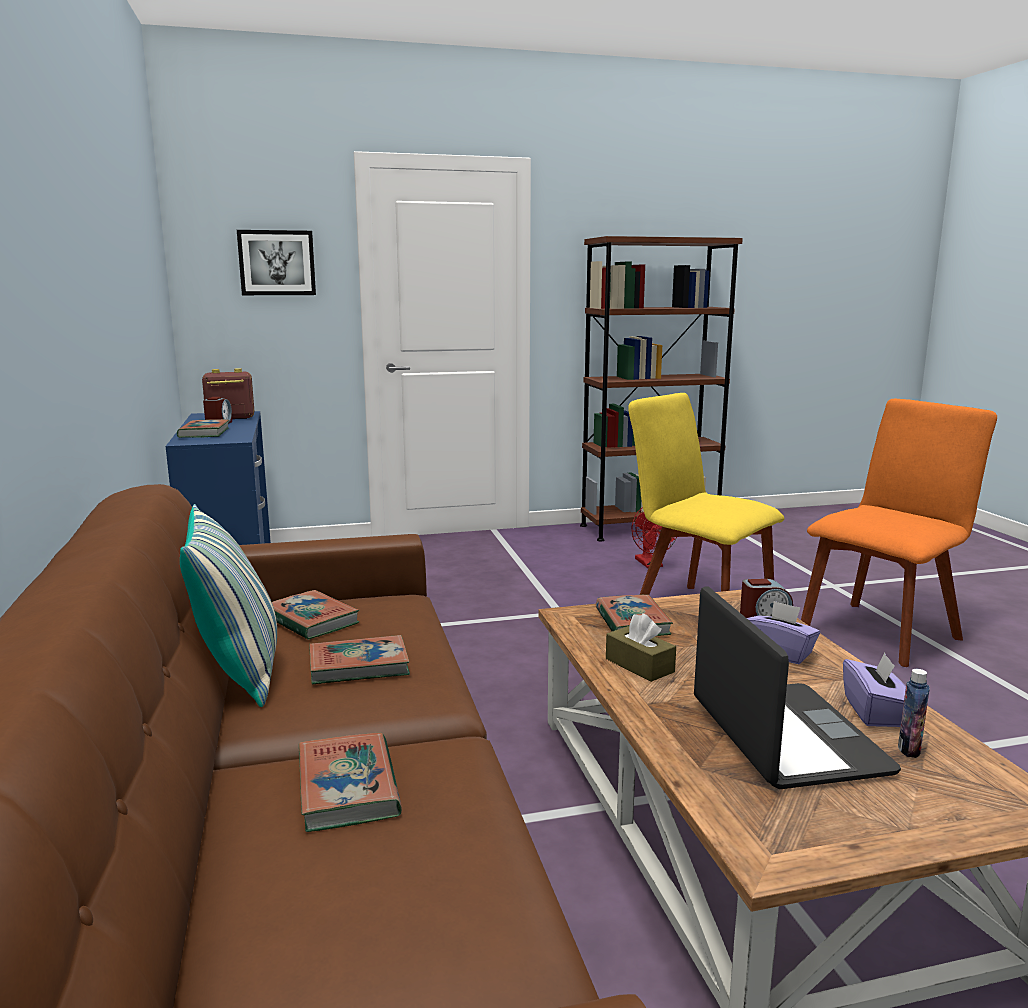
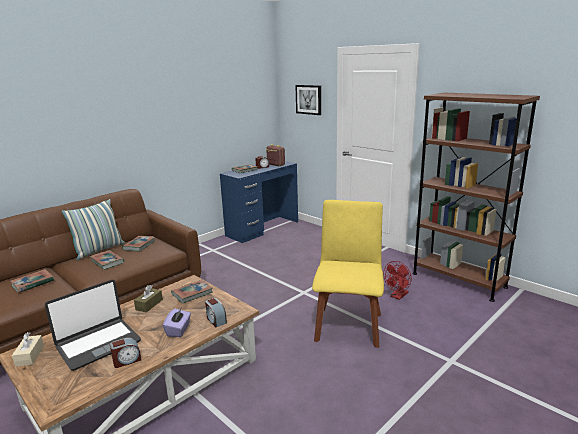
camera: 60 degrees right, 5 degrees up
orange chair [801,399,997,667] -> none
purple tissue box [843,653,906,727] -> alarm clock [110,338,141,368]
bottle [898,669,930,758] -> none
none -> beige tissue box [12,332,44,367]

